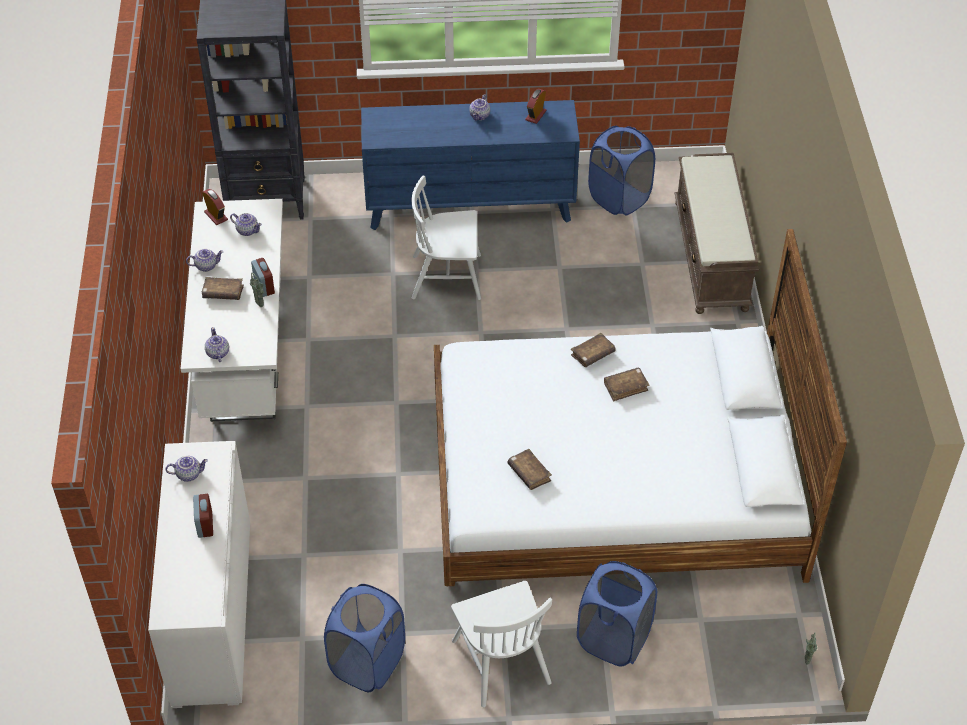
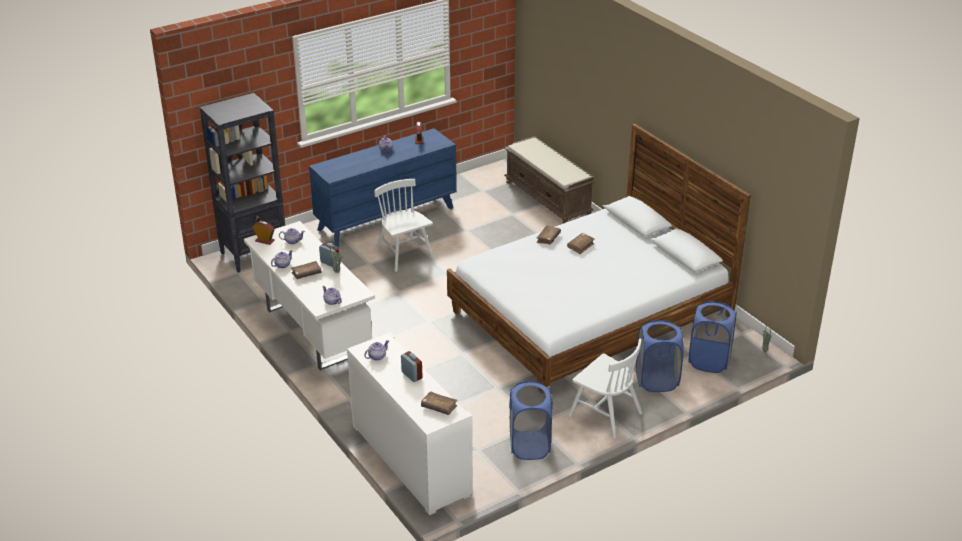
camera: 30 degrees left, 15 degrees down
white chair [412,176,481,300] -> white chair turned 90 degrees clockwise [374,179,434,272]
brown book [507,449,552,490] -> brown book moved to [421,391,458,415]
blue laundry basket [588,126,655,215] -> blue laundry basket moved to [689,301,737,373]

